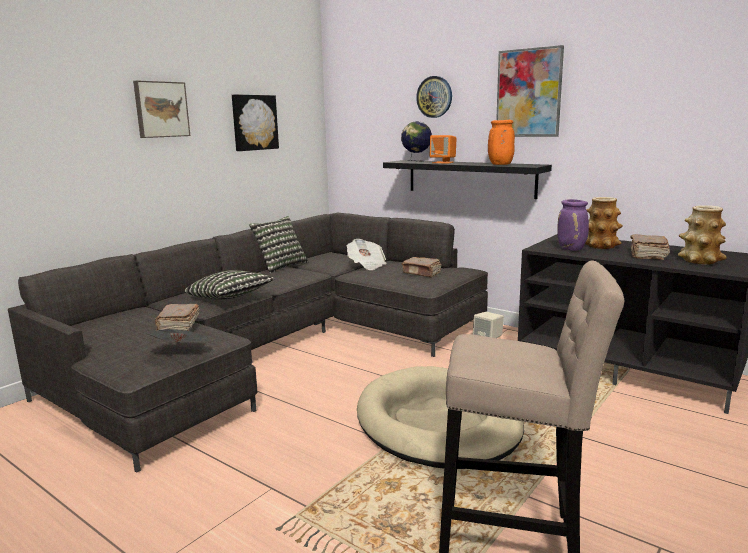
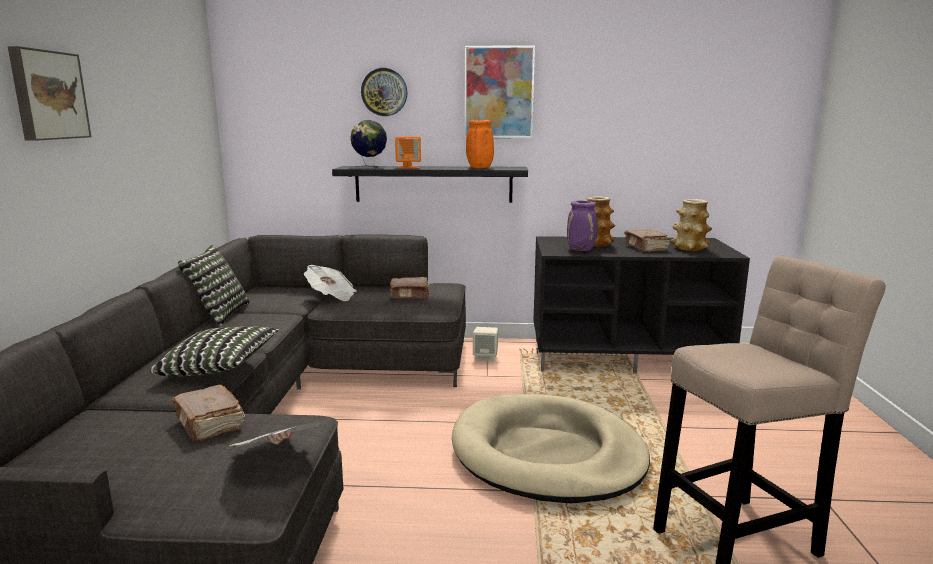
camera: 35 degrees left, 0 degrees up
picture [232,94,279,151] -> none

